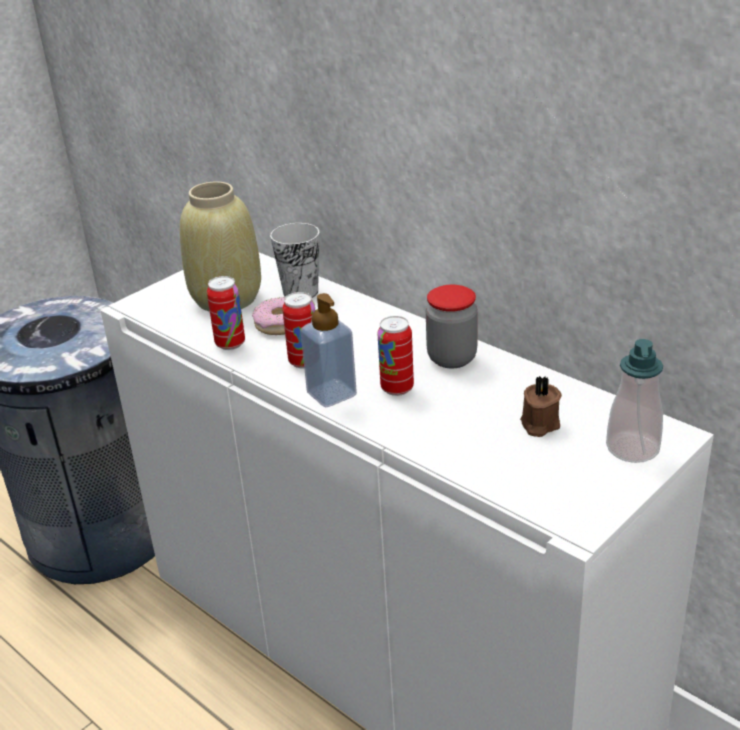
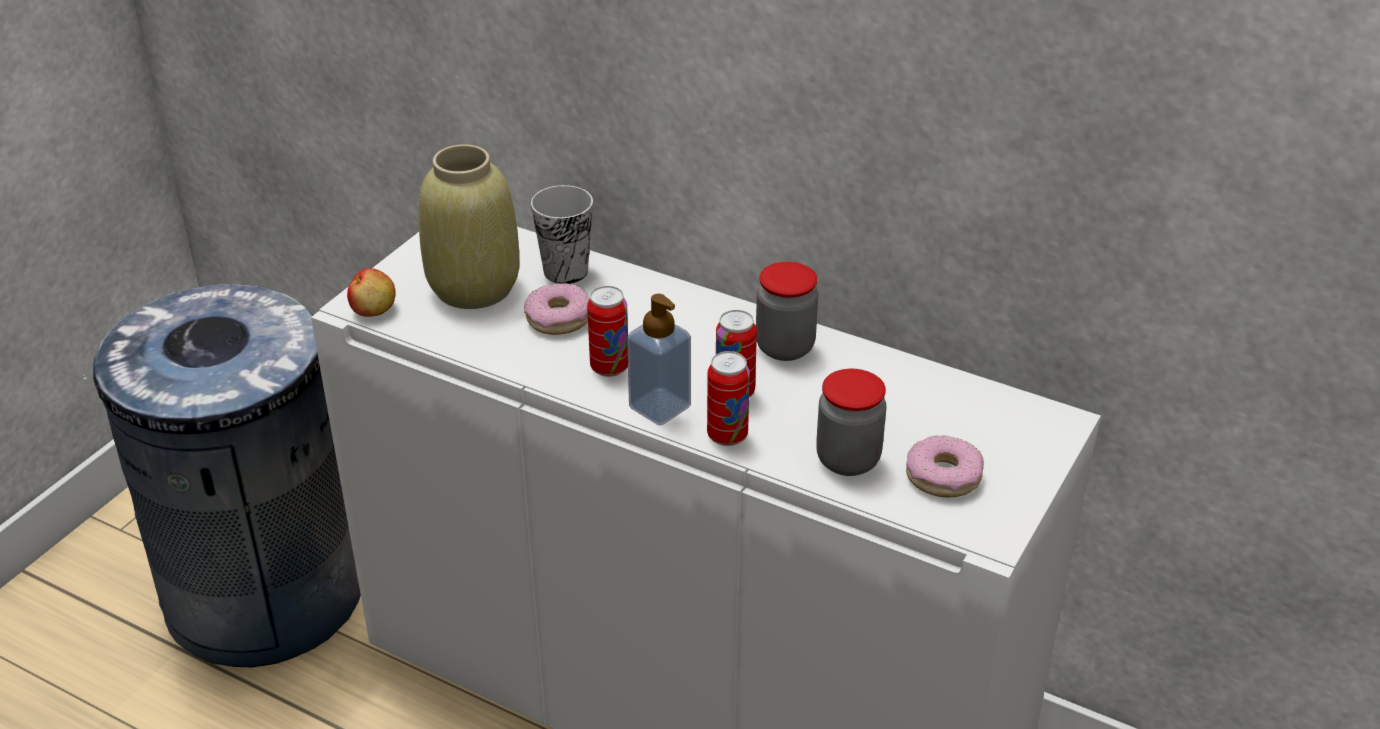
camera: 15 degrees left, 5 degrees up
can [207,276,245,350] -> can moved to [707,351,750,446]
brown candle [520,376,562,437] -> none
soap dispenser [606,339,663,463] -> none
none -> apple [347,268,396,317]
none -> jar [816,369,886,476]
none -> donut [906,435,984,498]

